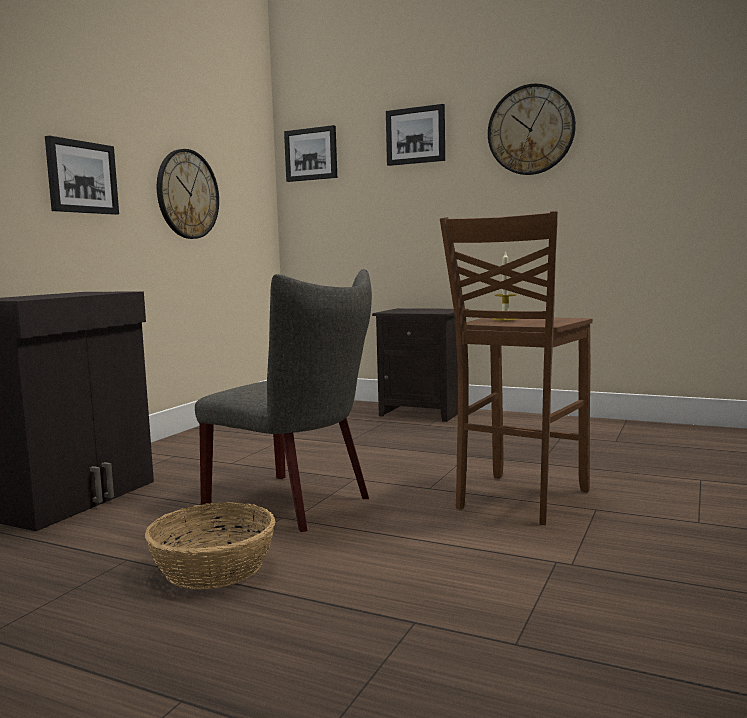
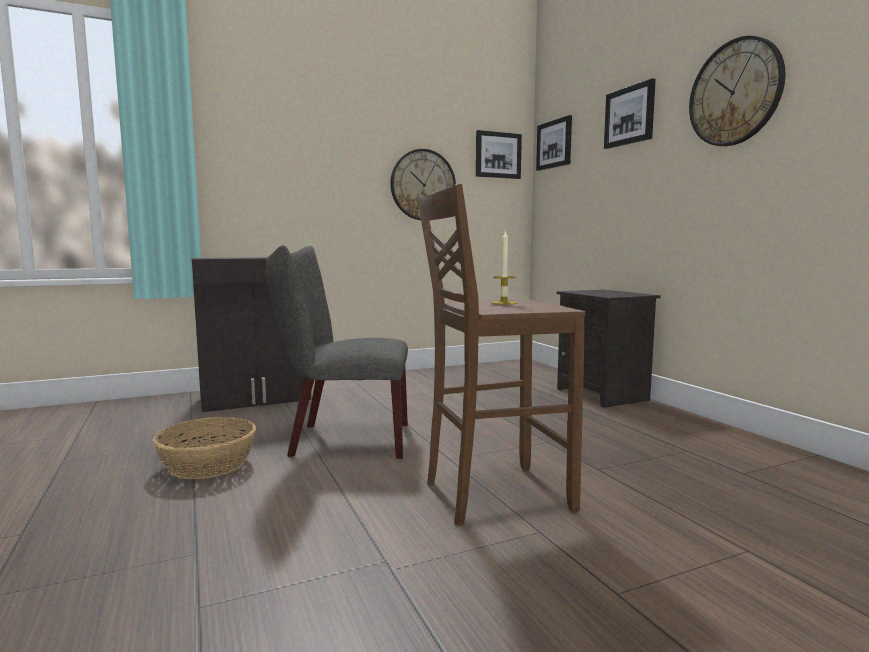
camera: 40 degrees right, 0 degrees up
picture [45,135,119,215] -> picture moved to [476,130,522,179]
grey chair [195,269,372,532] -> grey chair turned 105 degrees clockwise [266,245,408,459]

